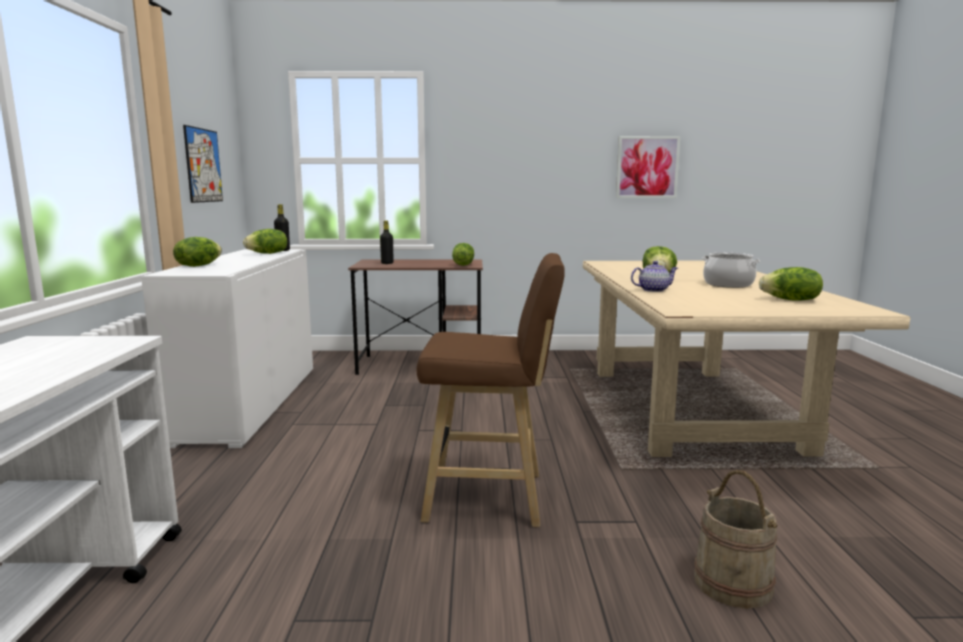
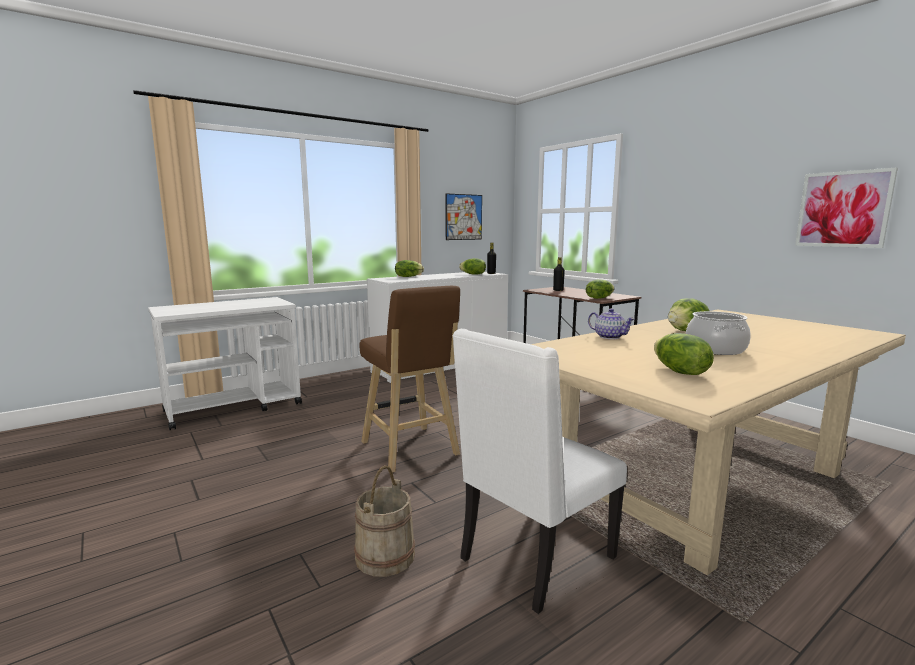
camera: 55 degrees right, 0 degrees up
none -> white chair [452,329,627,614]

